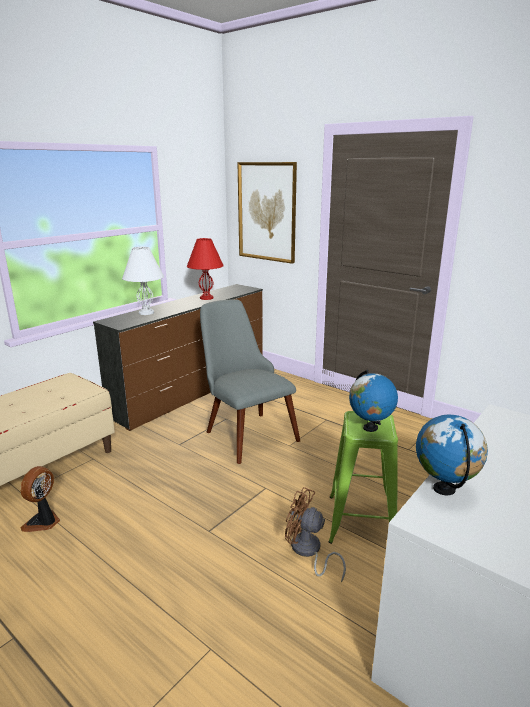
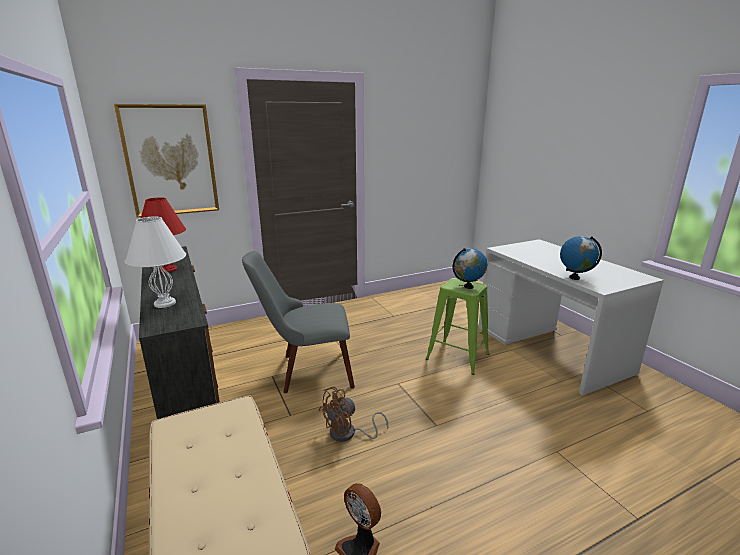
camera: 65 degrees left, 0 degrees up
brown fan [285,487,346,582] -> brown fan moved to [319,386,388,442]

